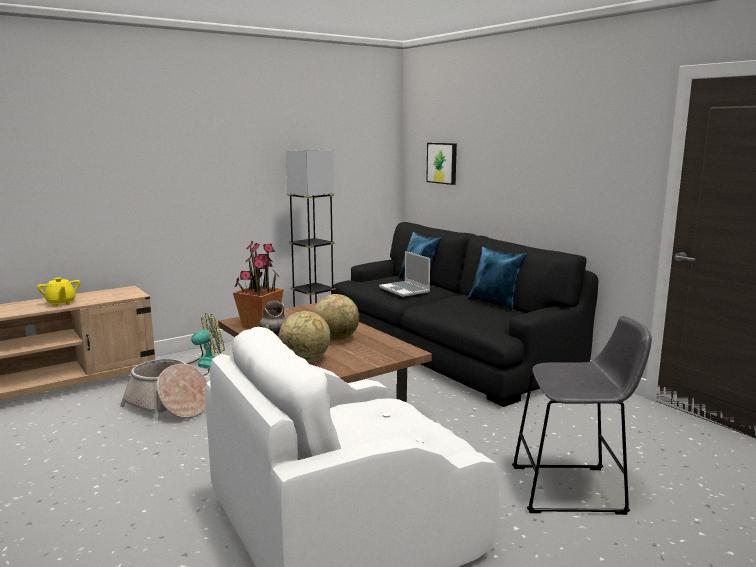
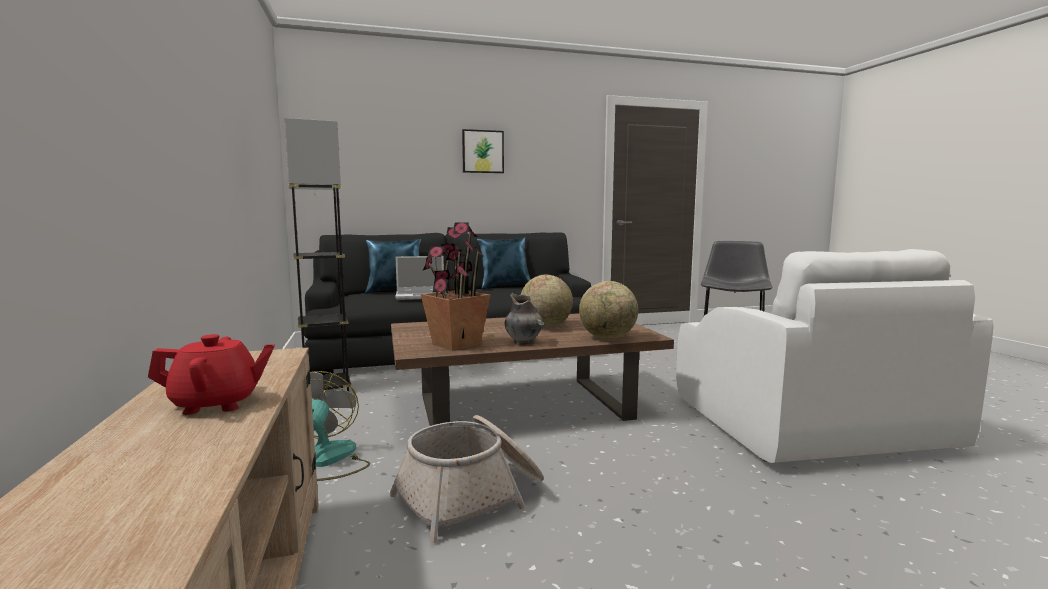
camera: 70 degrees left, 5 degrees down
yellow teapot [37,277,80,306] -> red teapot [148,334,275,415]
picture [426,143,457,185] -> picture moved to [462,129,504,173]

